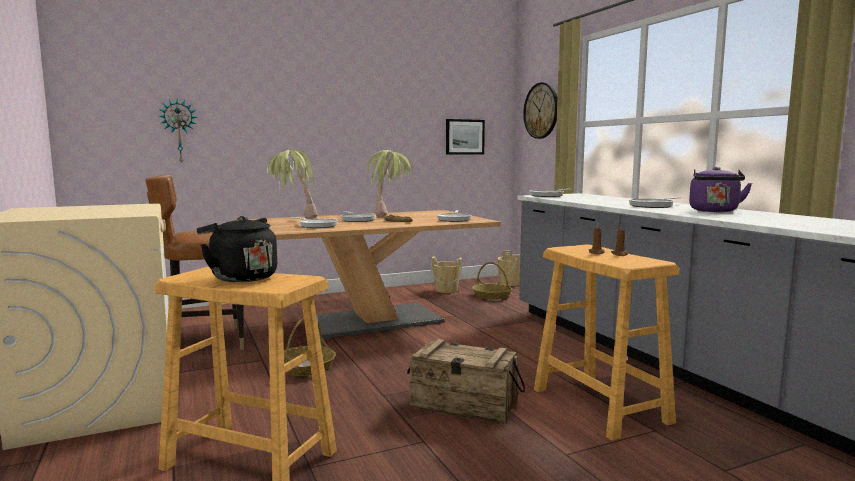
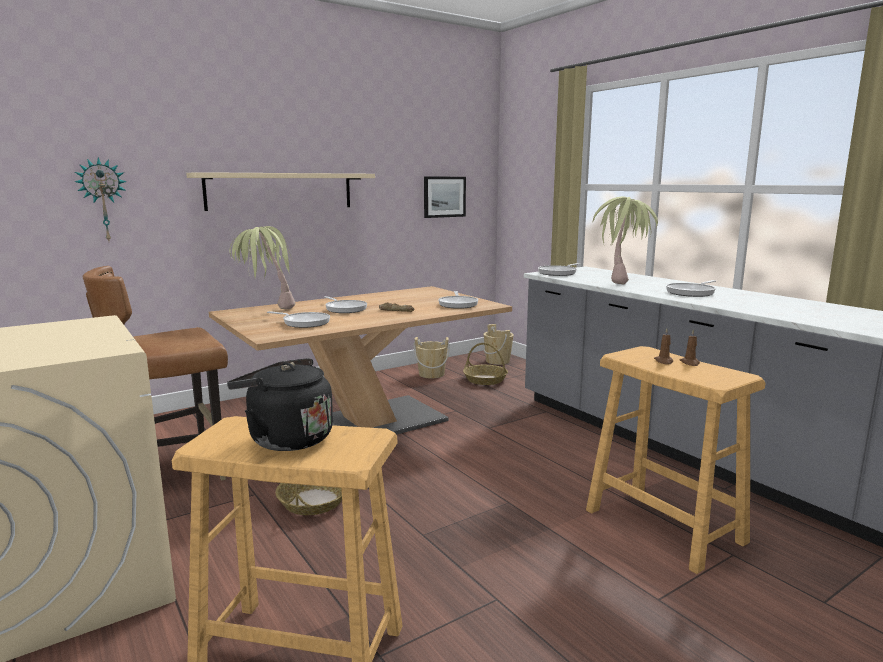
camera: 10 degrees left, 5 degrees up
potted plant [366,150,413,217] -> potted plant moved to [592,197,658,284]
crate [407,339,525,425] -> none
wall clock [523,82,557,139] -> none
purple kettle [689,167,752,212] -> none
none -> beige shelf [186,172,375,211]

